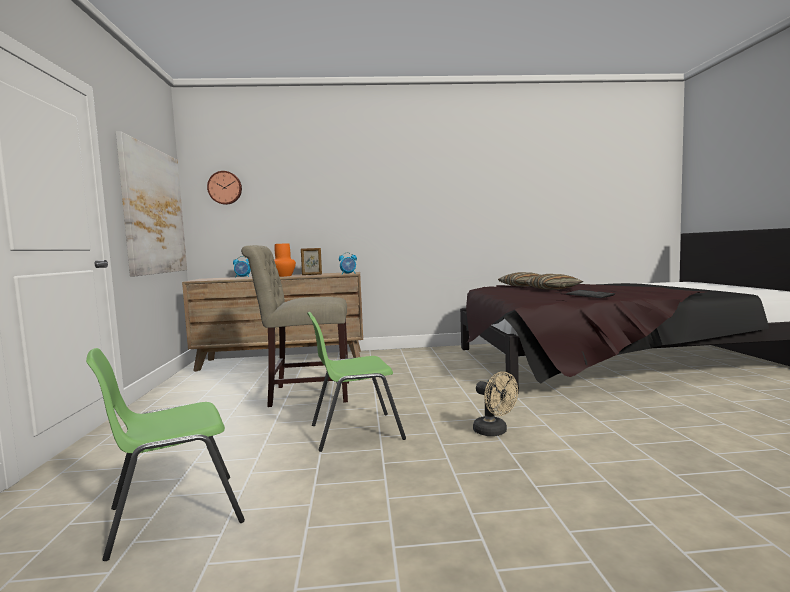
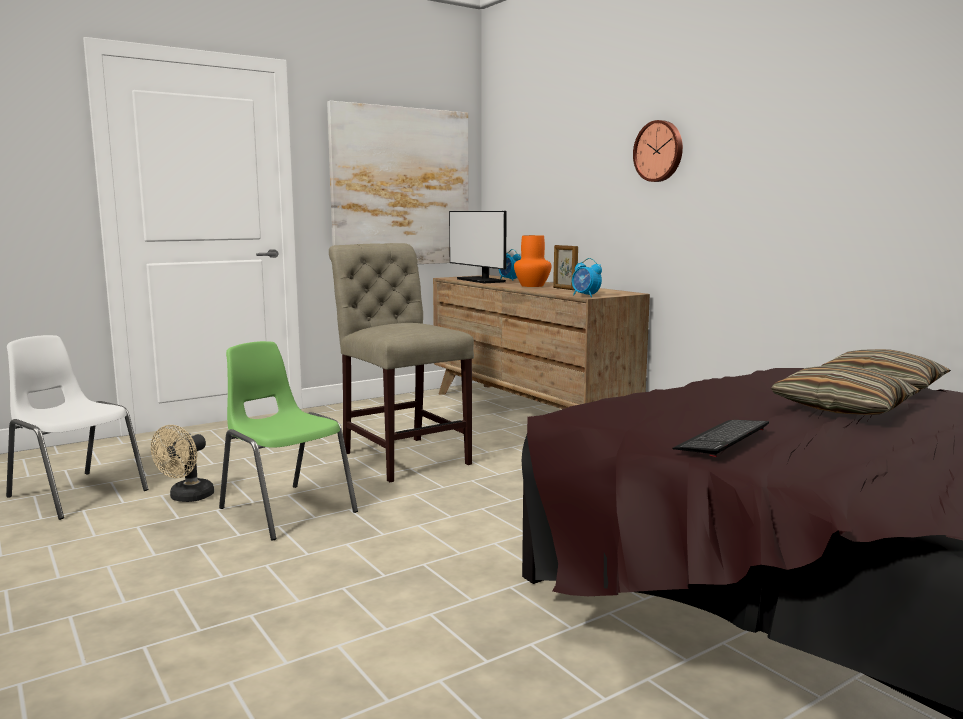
camera: 60 degrees right, 5 degrees up
green chair [86,348,245,561] -> white chair [6,335,148,520]
wall clock [207,171,242,205] -> wall clock moved to [633,120,683,182]
beige fan [473,372,518,436] -> beige fan moved to [151,425,214,502]
none -> monitor [449,211,507,283]

